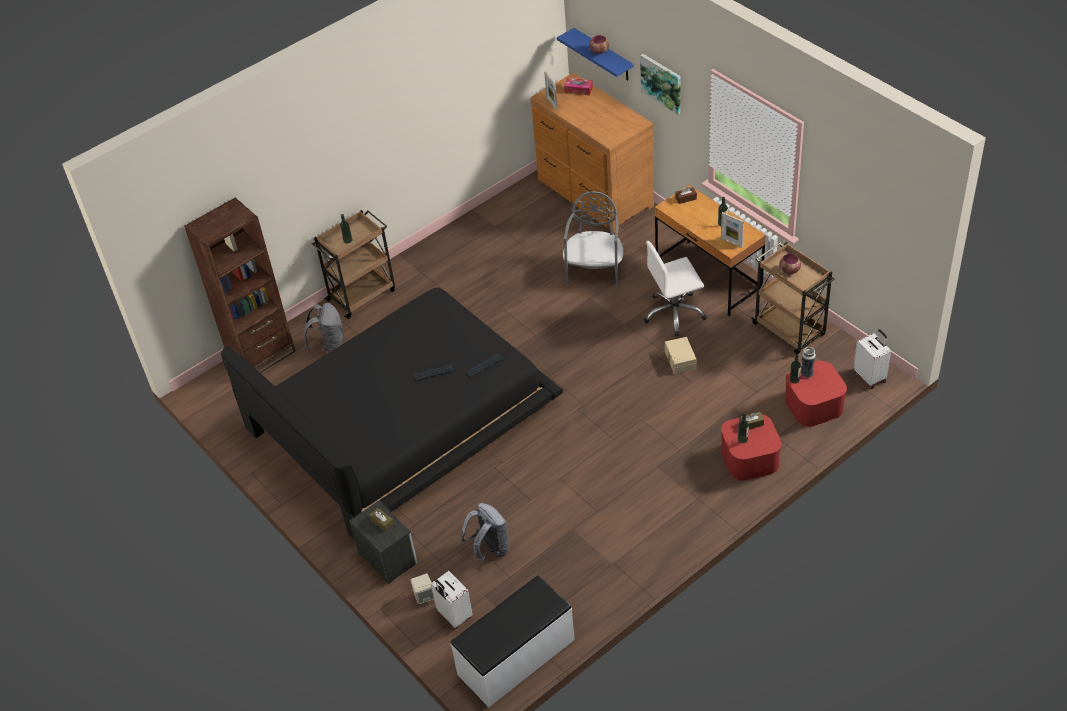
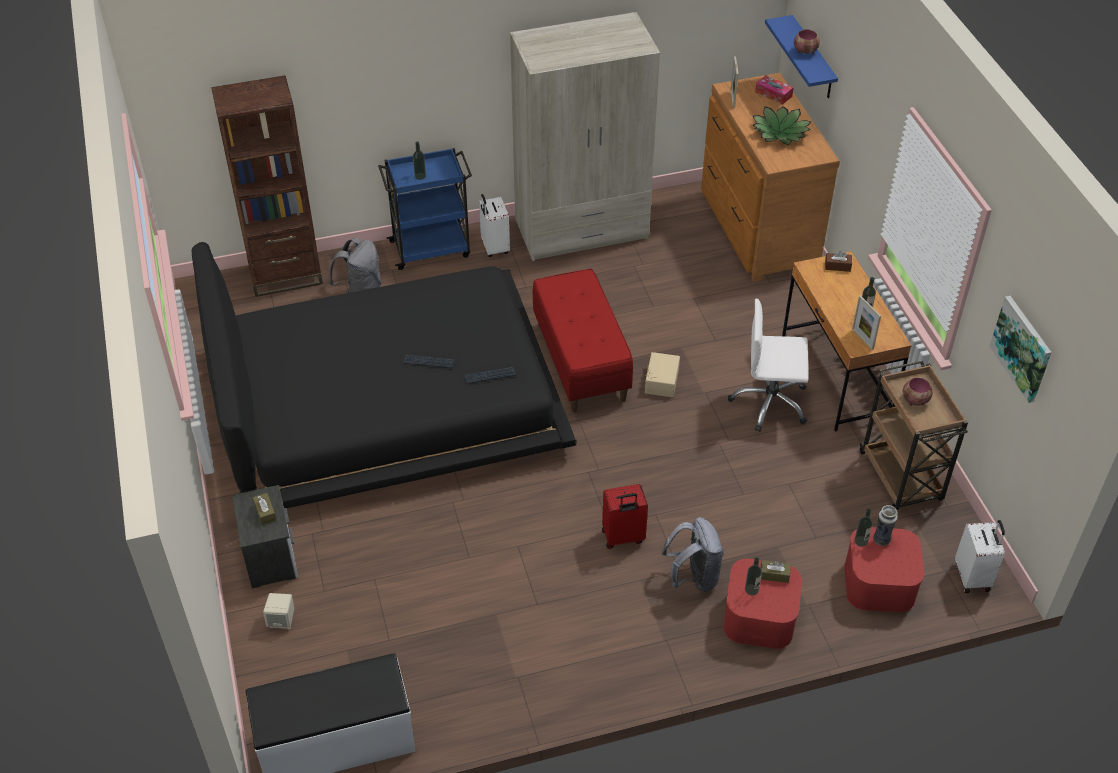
camera: 20 degrees right, 0 degrees up
brown cart [311,210,395,319] -> blue cart [378,148,472,270]
white suitcase [431,571,473,629] -> white suitcase moved to [479,194,510,257]
grey backpack [461,503,509,563] -> grey backpack moved to [662,517,724,592]
grey chair [563,191,623,288] -> none
picture [640,54,680,115] -> picture moved to [990,296,1052,403]
beige storage box [665,337,696,374] -> beige storage box moved to [645,352,680,397]
none -> beige wardrobe [510,12,660,261]
none -> red bench [532,269,633,412]
none -> red suitcase [602,484,648,549]
none -> potted plant [753,106,811,145]

